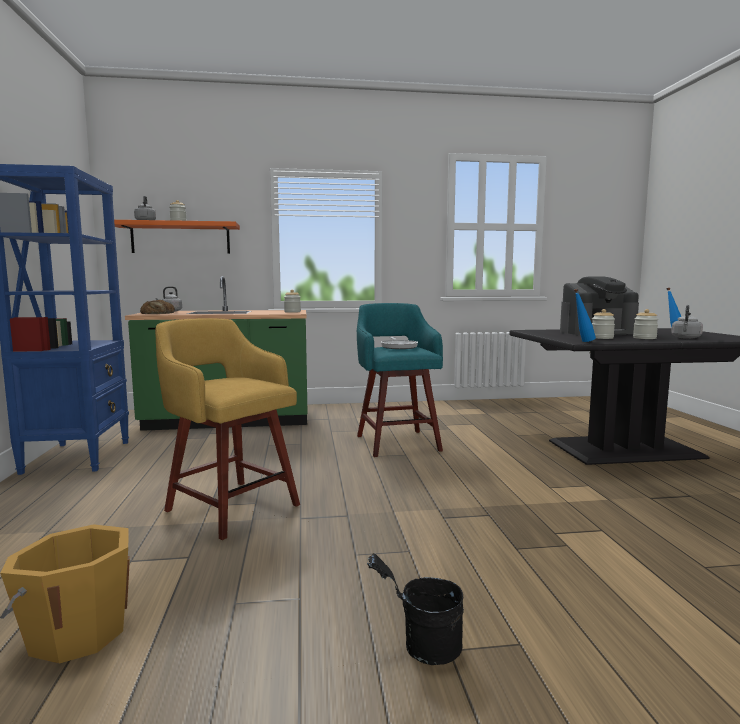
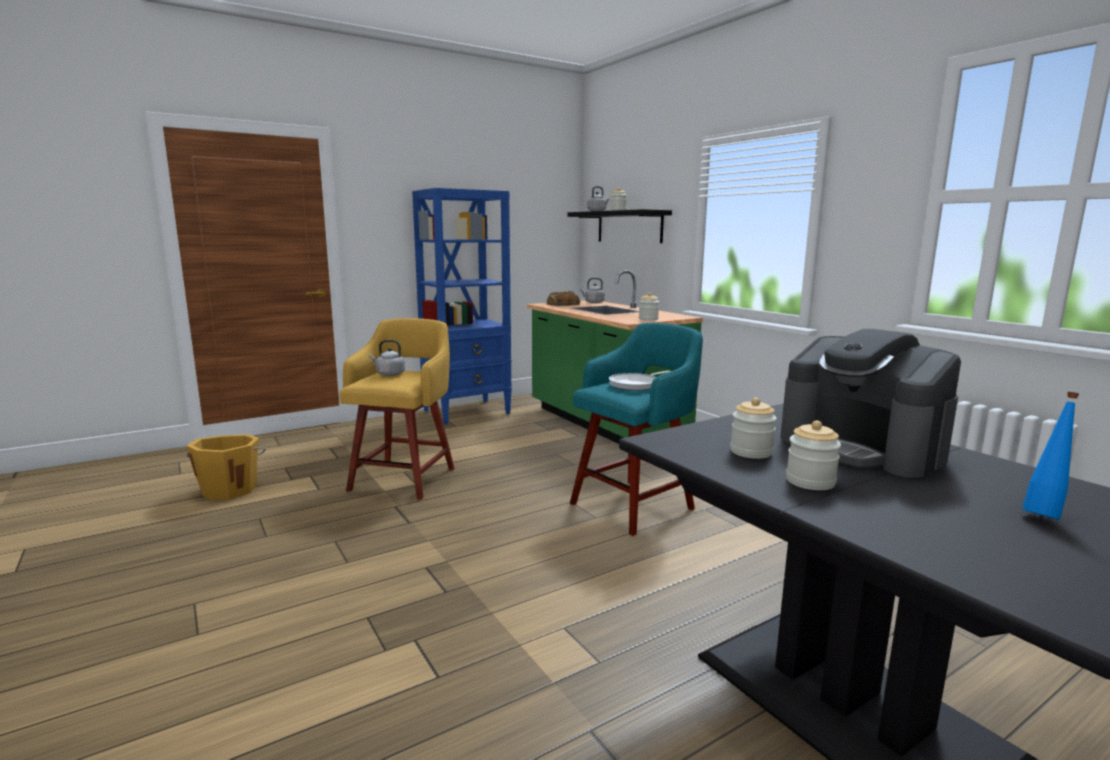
camera: 65 degrees right, 5 degrees up
orange shelf [114,220,240,254] -> black shelf [567,209,672,243]
black bucket [367,553,464,665] -> none
blue bottle [574,288,596,342] -> none
grey kettle [671,305,703,339] -> grey kettle moved to [369,340,405,376]

